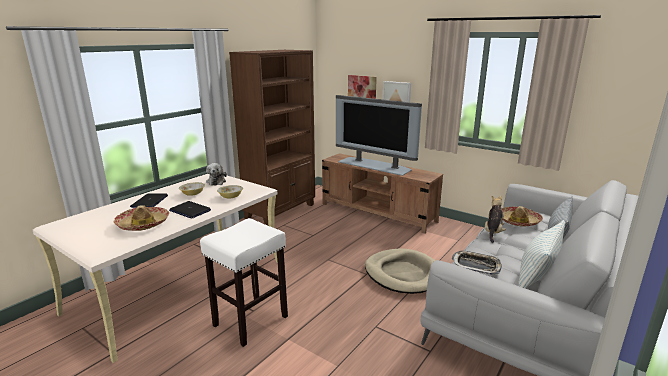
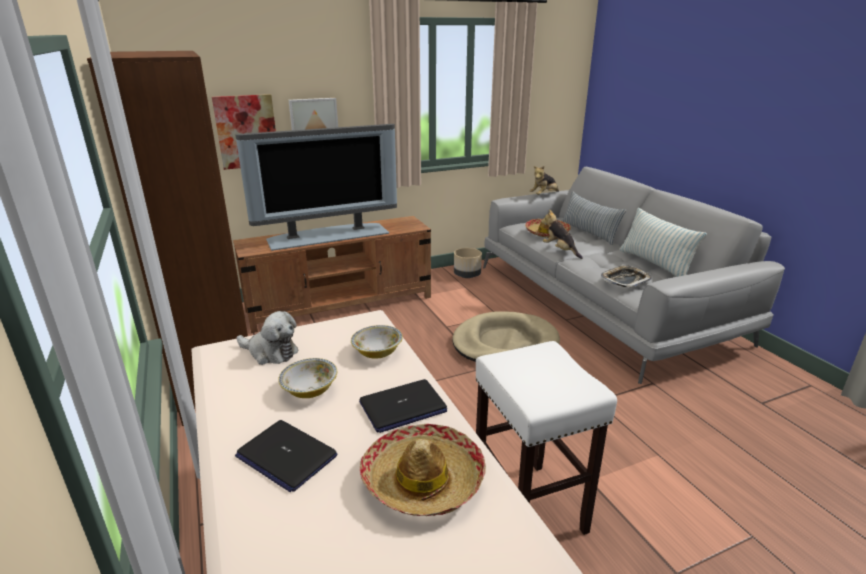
camera: 60 degrees left, 5 degrees up
none -> beige planter [454,248,482,278]
none -> plush toy [530,166,559,195]

